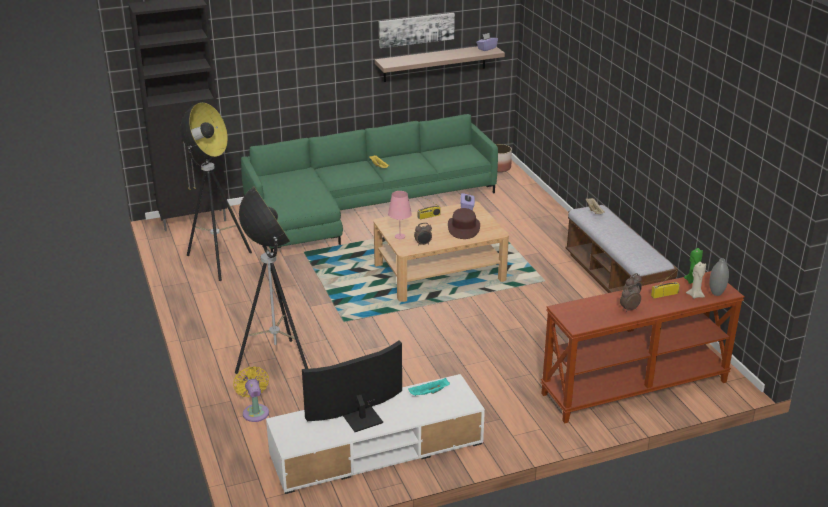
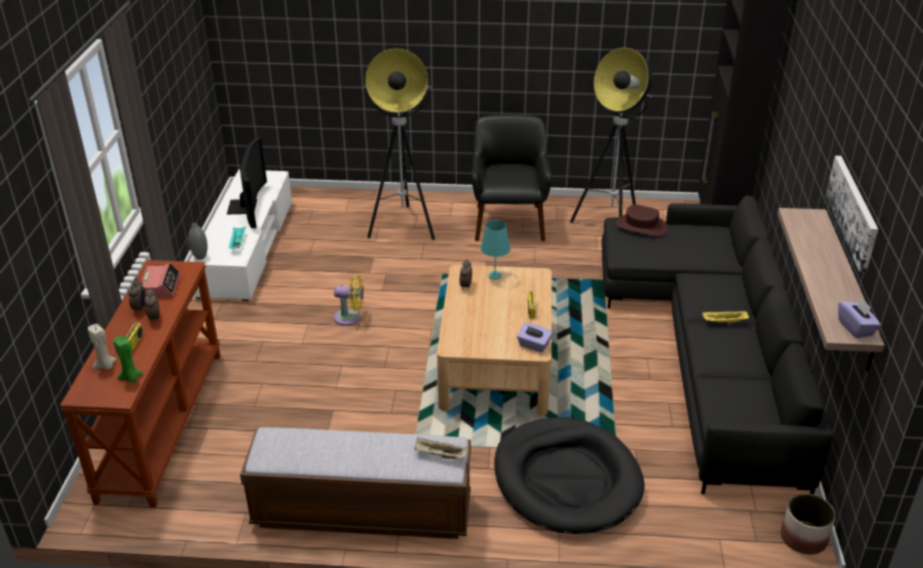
camera: 115 degrees right, 5 degrees up
yellow fan [233,366,269,422] -> yellow fan moved to [334,275,364,326]
green sofa [241,114,498,253] -> black sofa [602,196,833,494]
pink table lamp [388,191,412,239] -> turquoise table lamp [480,220,511,280]
brown hat [448,208,480,239] -> brown hat moved to [616,205,668,236]
grey vase [710,258,729,296] -> grey vase moved to [188,223,208,260]
none -> alarm clock [141,263,180,298]
none -> black armchair [472,114,552,241]
none -> black dog bed [494,417,645,534]

